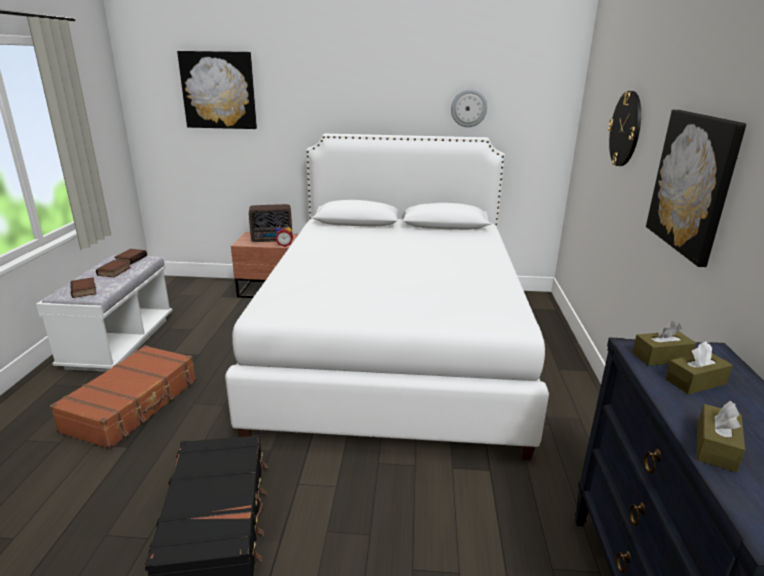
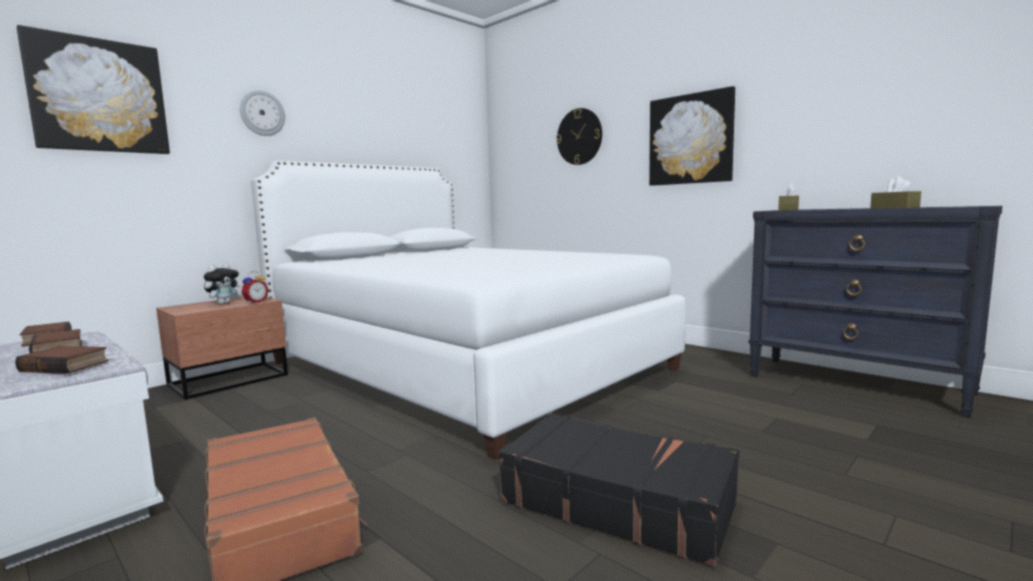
camera: 50 degrees left, 15 degrees down
radio [249,204,292,242] -> plush toy [204,264,241,304]
wall clock [451,89,487,127] -> wall clock moved to [240,90,285,136]
brown tissue box [665,341,733,394] -> none

